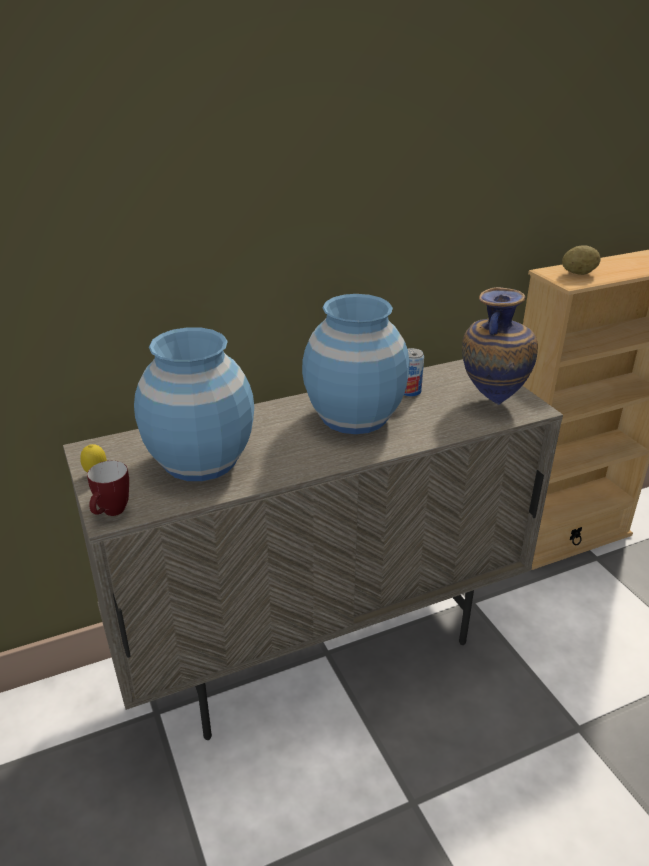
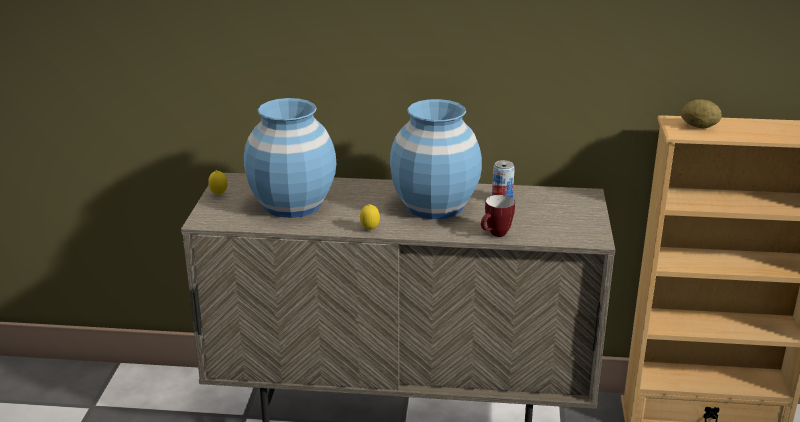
camera: 30 degrees right, 5 degrees down
mug [87,461,129,516] -> mug moved to [481,195,515,237]
vase [462,287,538,405] -> none
none -> lemon [360,204,380,230]

